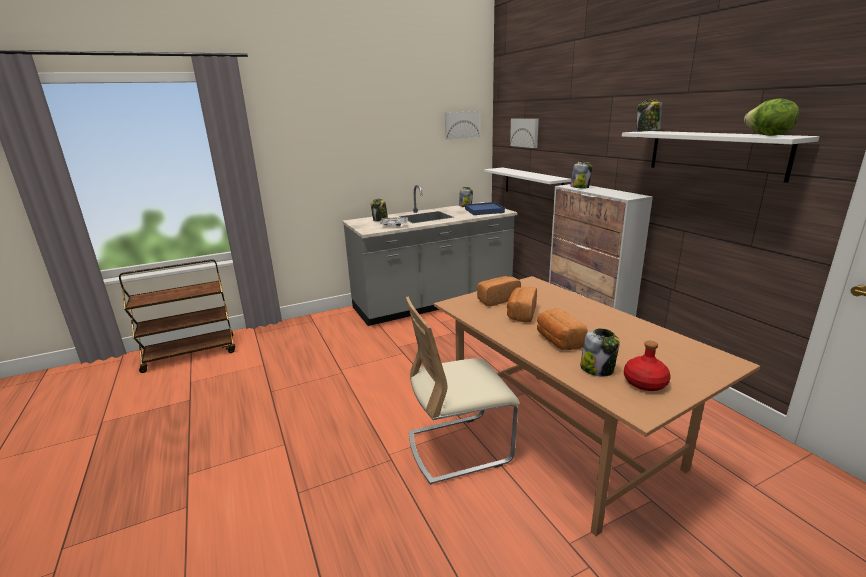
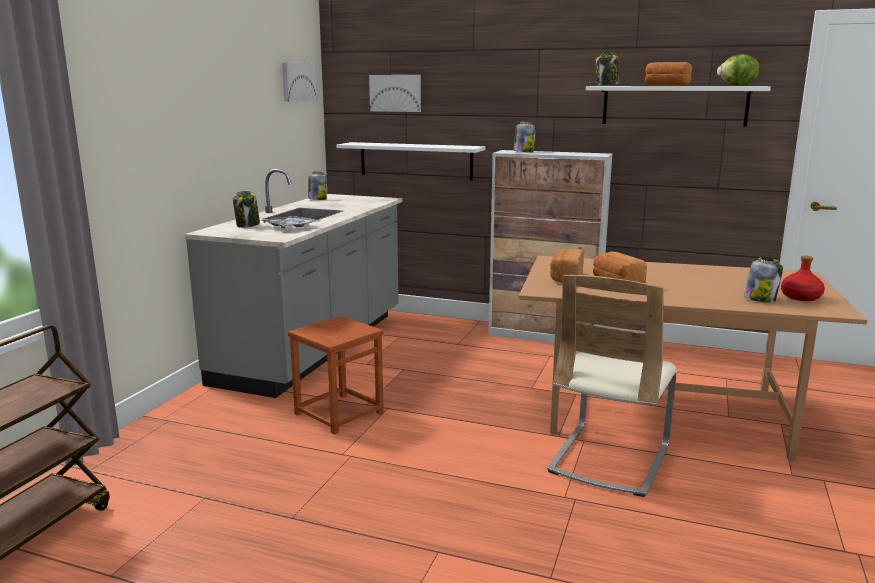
camera: 45 degrees left, 5 degrees down
blue tray [465,202,505,215] -> none
bread [537,308,588,350] -> bread moved to [645,62,692,86]
none -> brown stool [288,316,384,434]

